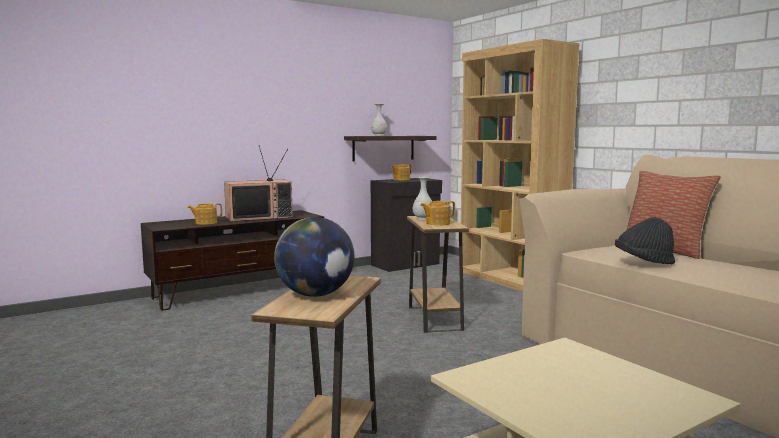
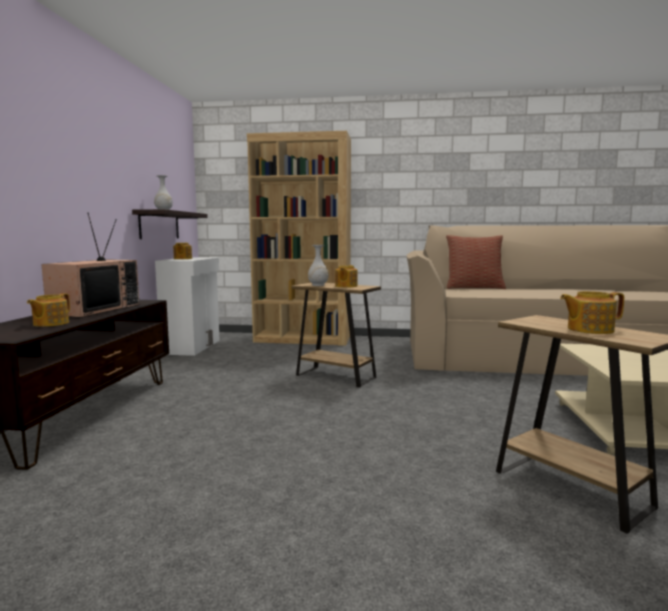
camera: 50 degrees left, 0 degrees up
globe [274,217,354,297] -> teapot [560,291,624,334]
black cabinet [371,178,442,272] -> white cabinet [155,257,220,356]
black hat [615,217,675,264] -> none

